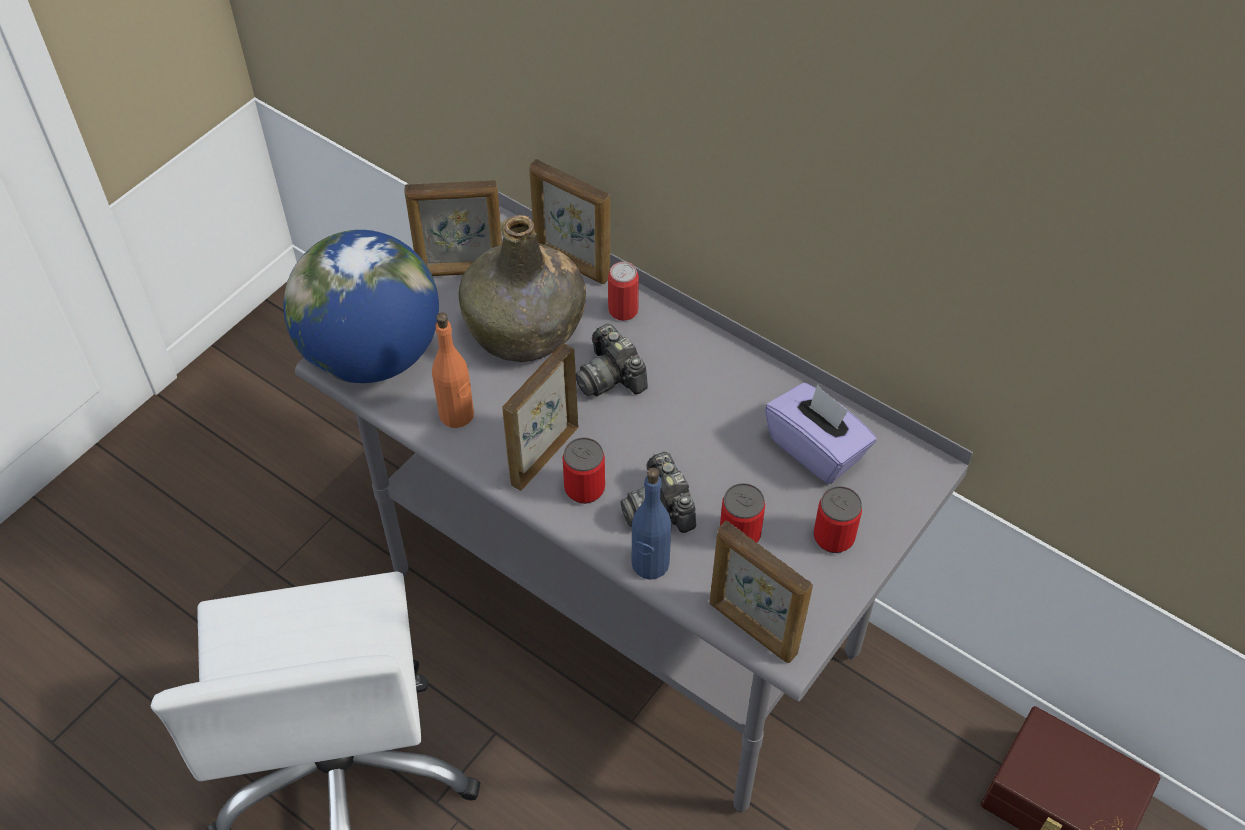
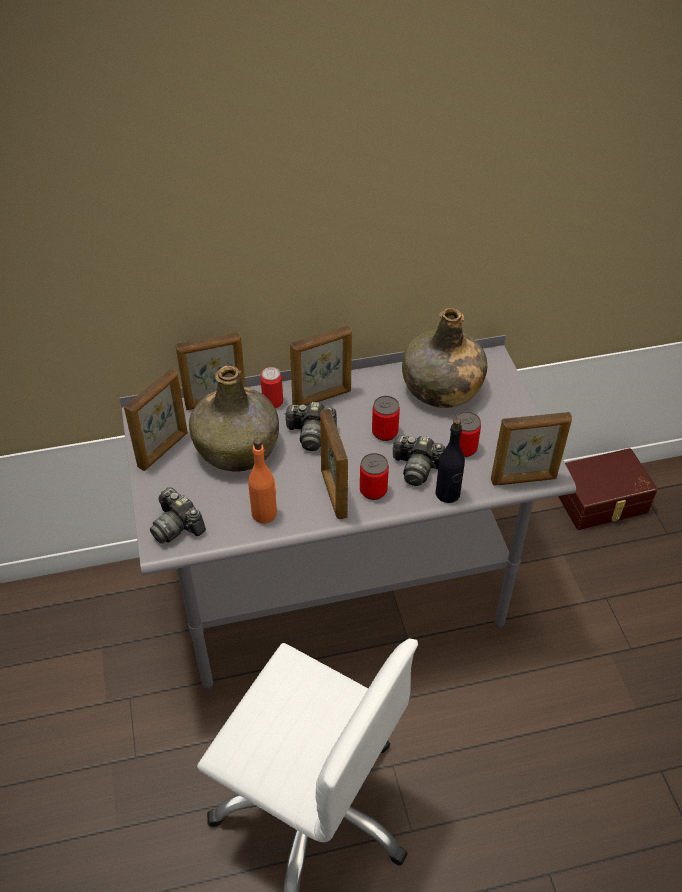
camera: 50 degrees left, 5 degrees down
globe [284,230,439,383] -> camera [150,487,206,544]
blue bottle [632,467,671,580] -> black bottle [435,418,465,503]
purple tissue box [765,383,876,484] -> green bottle [402,308,487,408]
can [814,486,862,553] -> can moved to [372,396,400,441]
none -> picture frame [290,325,352,406]

